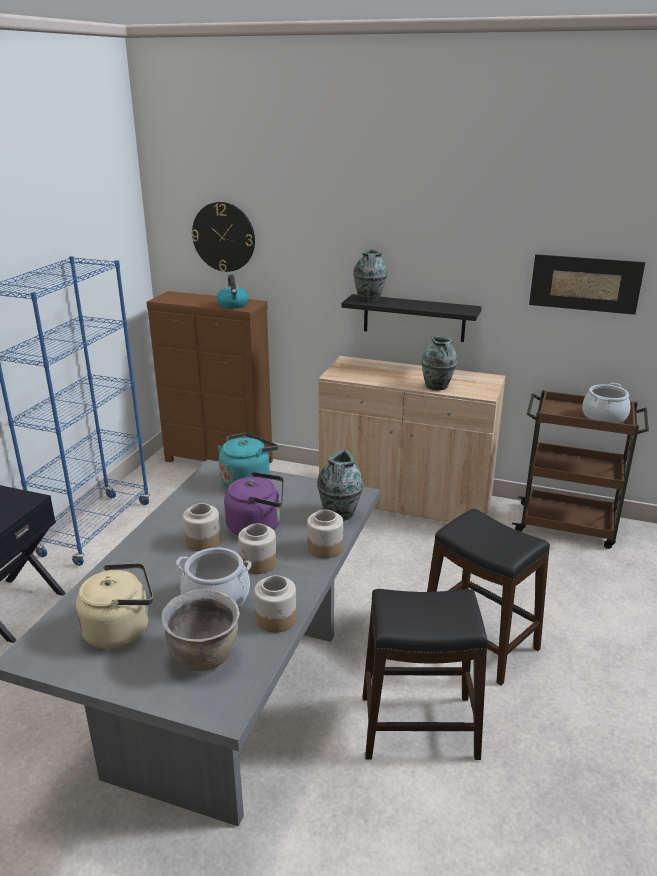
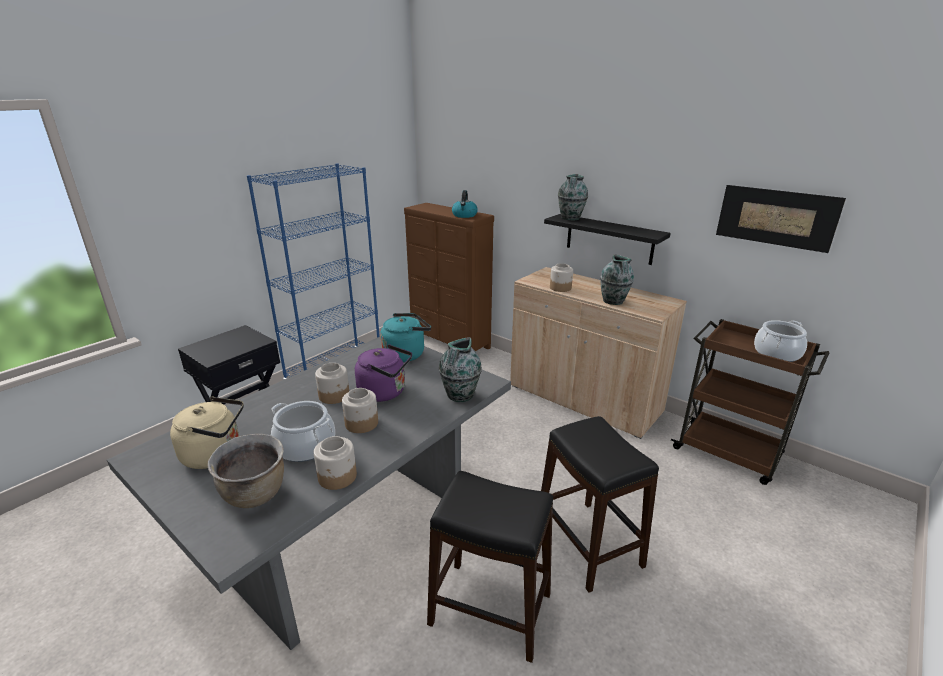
camera: 20 degrees right, 0 degrees up
wall clock [191,202,255,272] -> none
jar [307,510,343,559] -> jar moved to [550,263,573,292]

